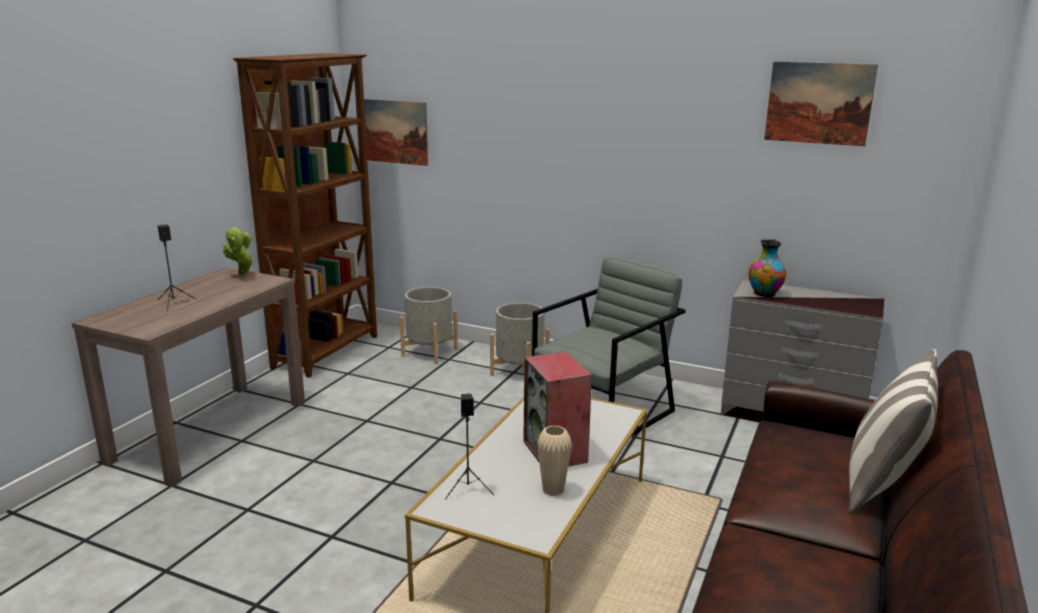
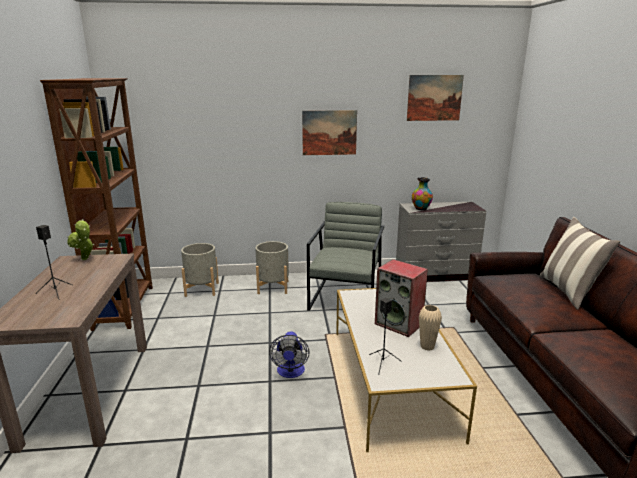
camera: 30 degrees left, 0 degrees up
picture [364,99,428,166] -> picture moved to [302,110,357,155]
none -> fan [269,331,309,378]

